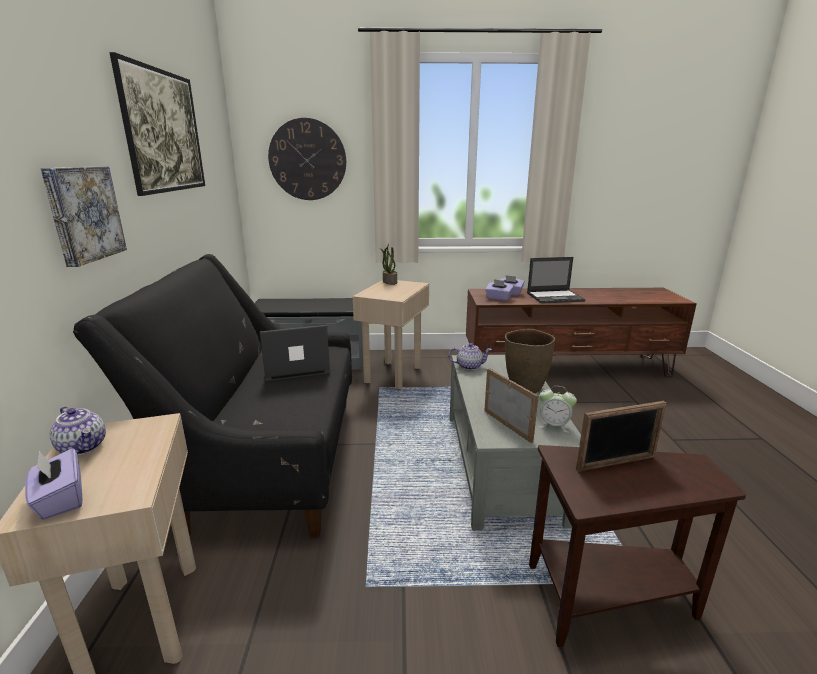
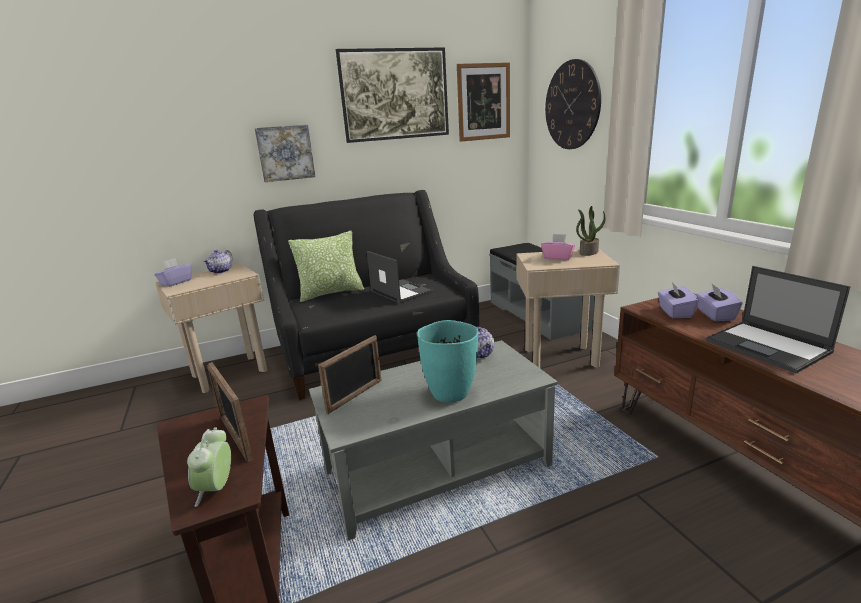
camera: 70 degrees right, 0 degrees up
brown vase [505,329,555,393] -> turquoise vase [417,320,478,403]
alarm clock [539,386,577,433] -> alarm clock moved to [187,427,231,507]
none -> pillow [288,231,364,302]
none -> picture [457,62,510,142]
none -> pink tissue box [541,234,575,260]

